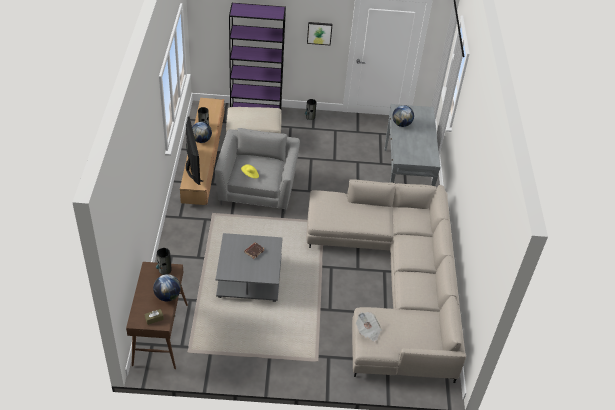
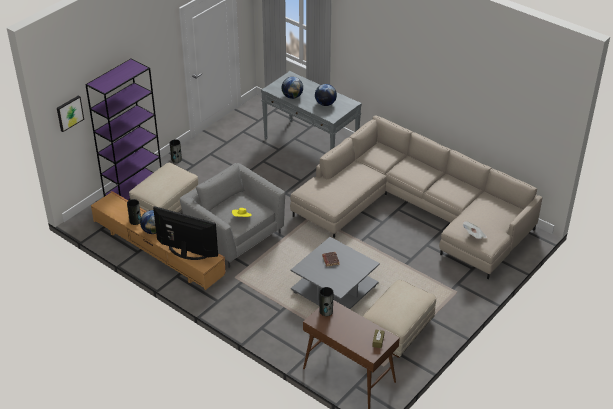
camera: 50 degrees left, 5 degrees down
globe [153,274,181,301] -> globe moved to [315,84,337,106]
picture [307,22,332,46] -> picture moved to [57,95,84,132]
none -> beige ottoman [363,280,436,358]

